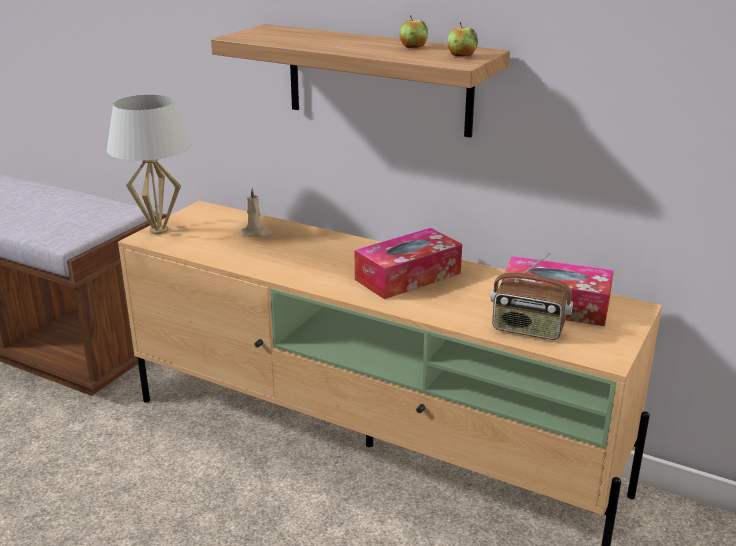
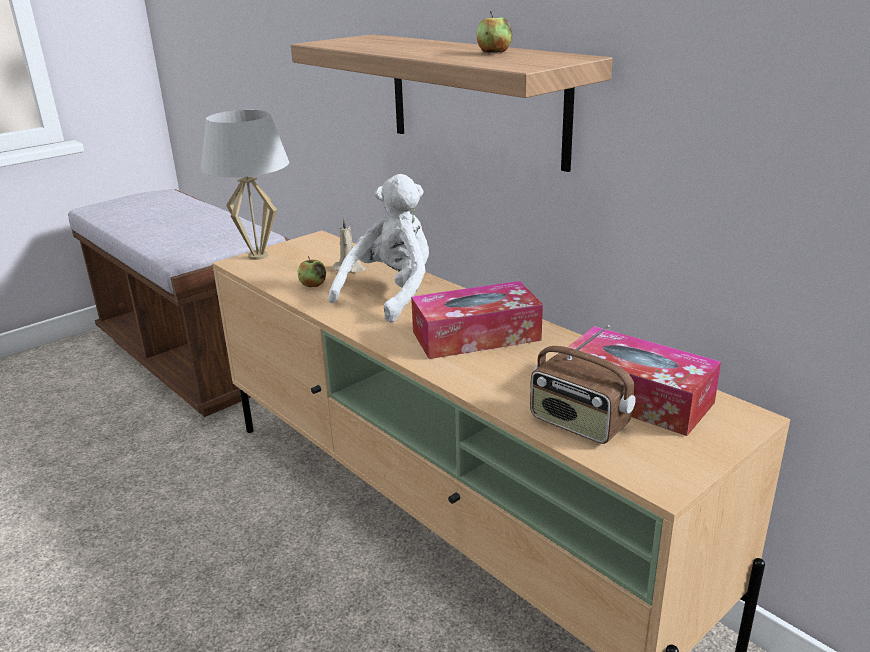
camera: 20 degrees right, 0 degrees up
apple [447,22,478,57] -> apple moved to [298,256,326,287]
none -> white plush toy [328,174,429,323]

